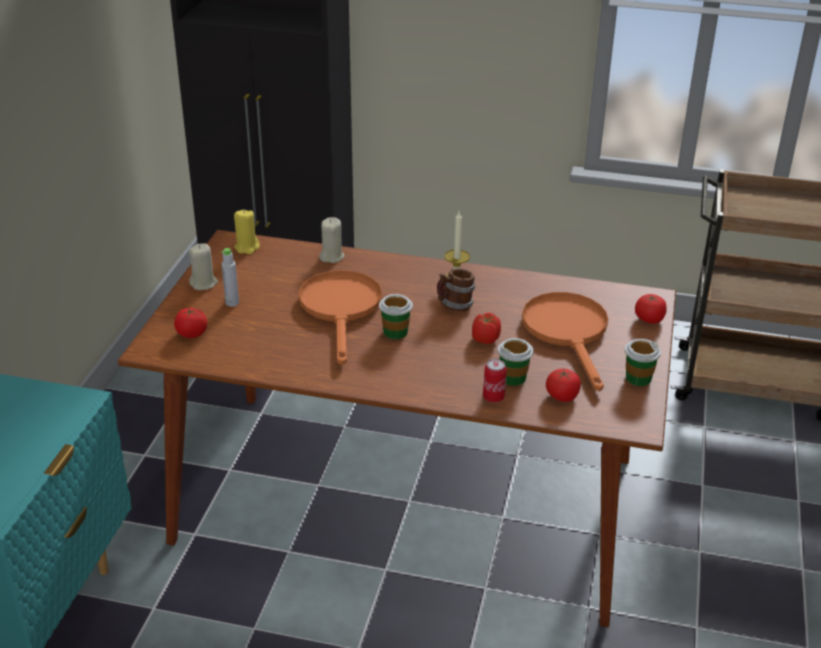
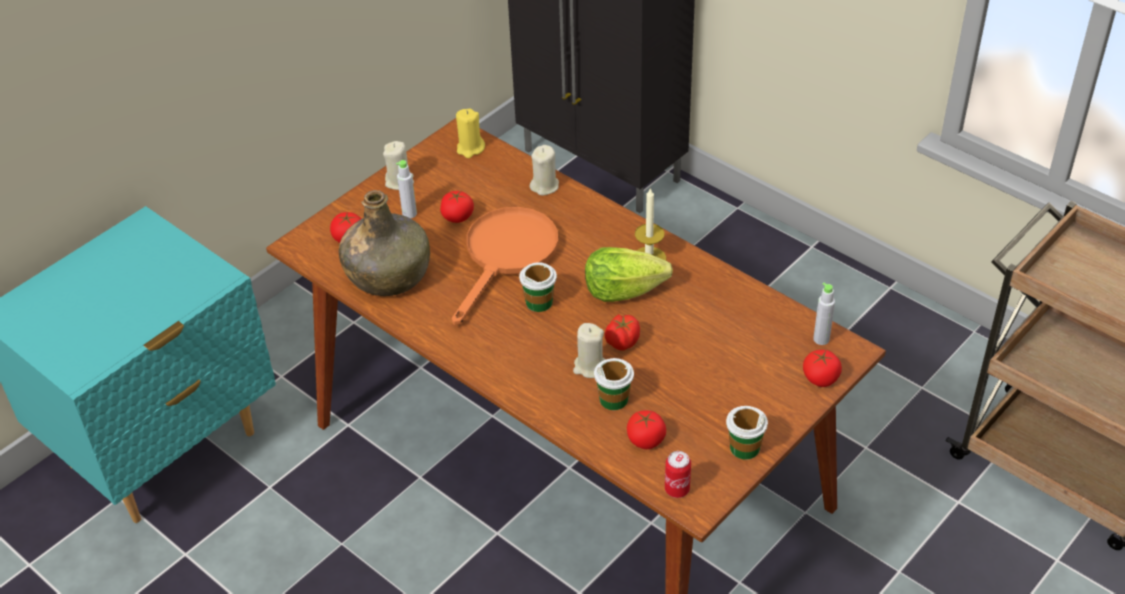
camera: 30 degrees right, 10 degrees up
mug [437,268,475,312] -> lettuce [585,247,673,302]
can [483,359,507,403] -> can moved to [665,451,691,498]
orange frying pan [522,292,608,391] -> none
none -> green bottle [338,190,430,296]
none -> tomato [440,191,474,223]
none -> beige candle [573,323,606,378]
none -> grey bottle [813,282,835,345]

